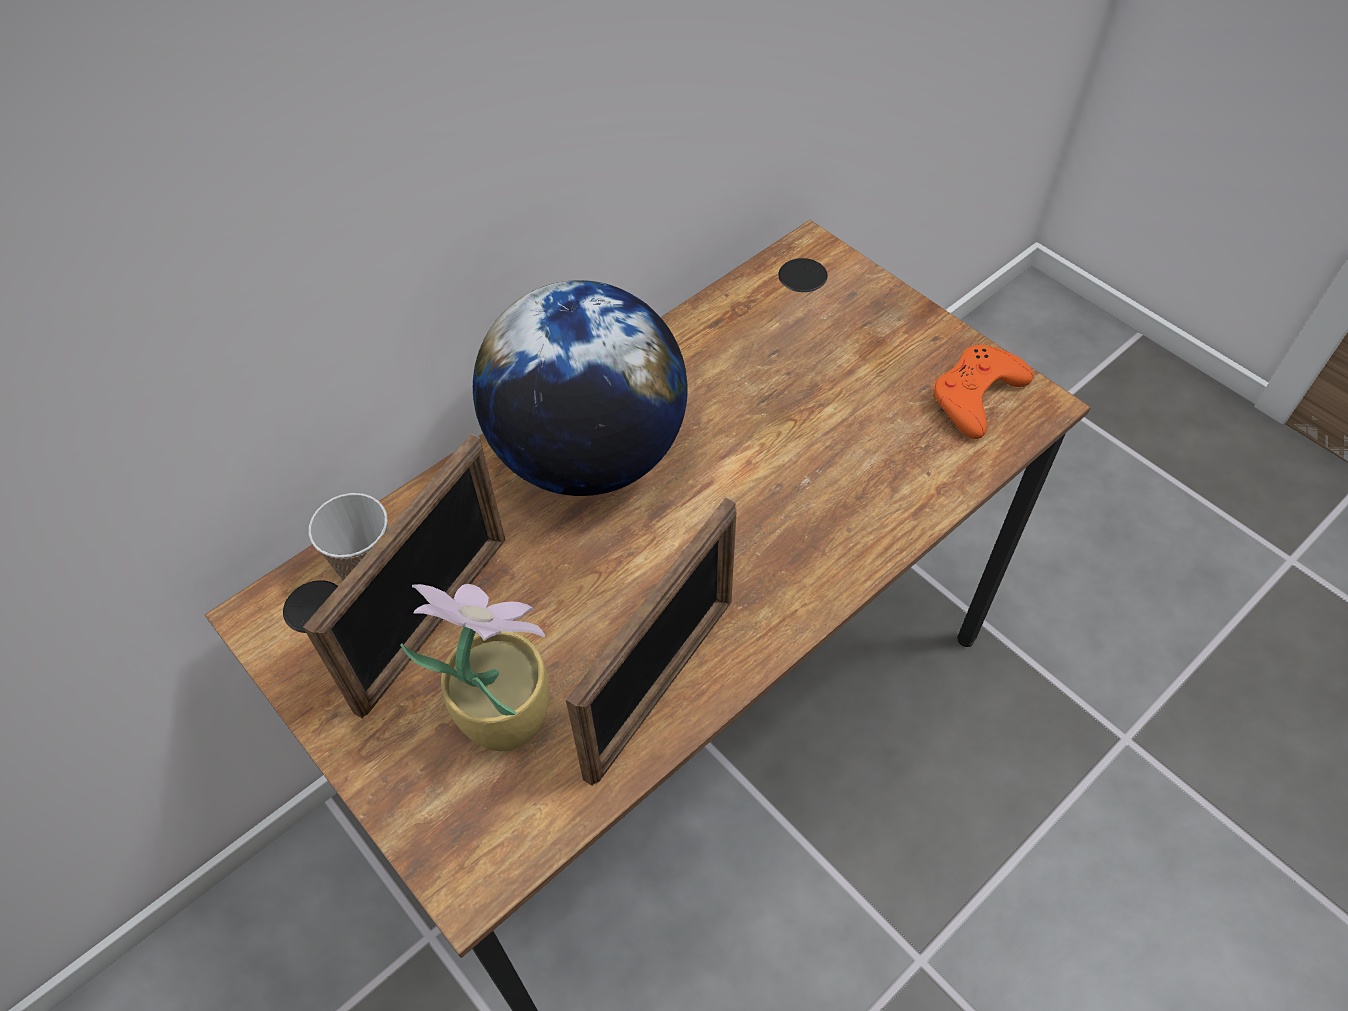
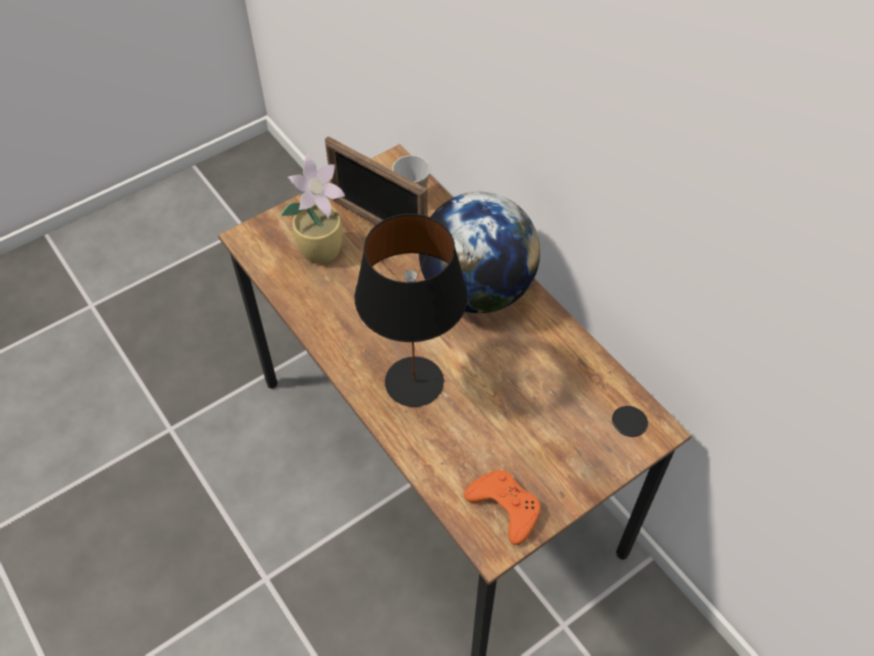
camera: 95 degrees right, 0 degrees up
picture frame [566,497,737,786] -> none
none -> black table lamp [354,214,468,407]

